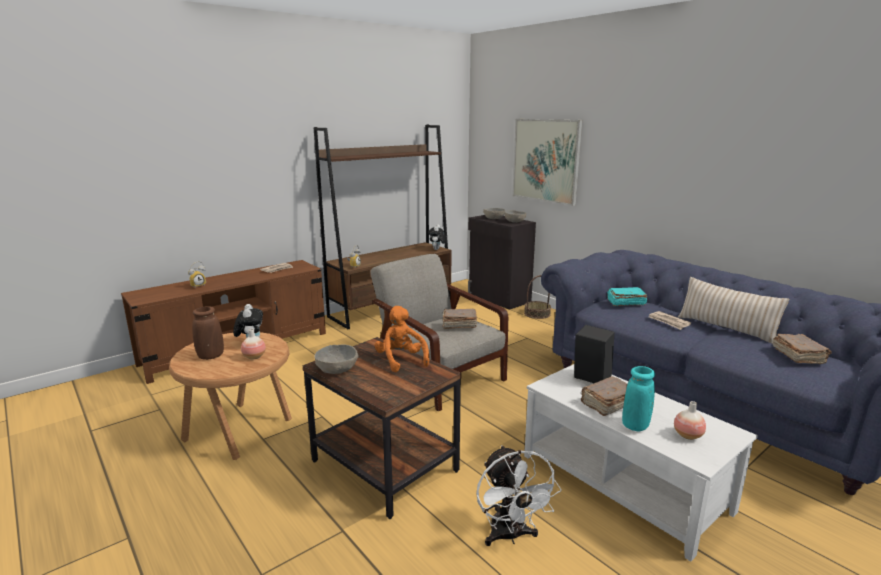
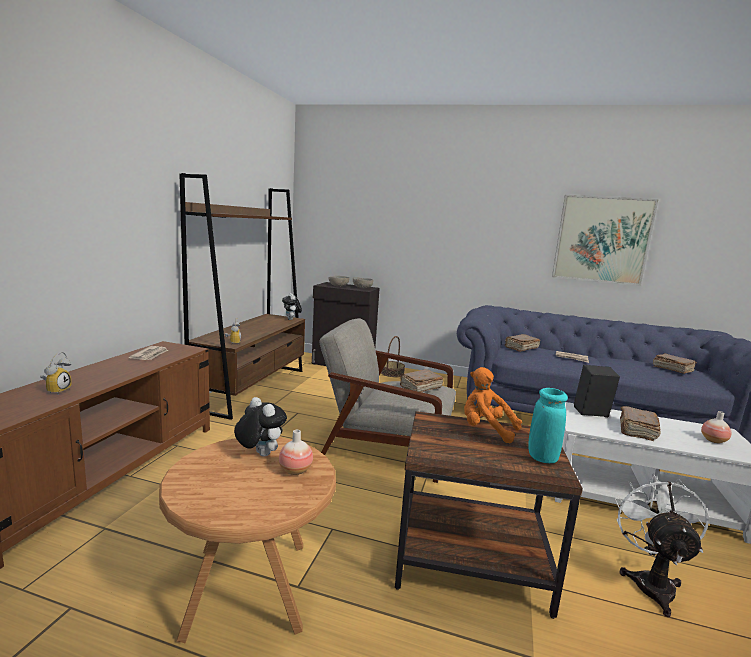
camera: 35 degrees left, 5 degrees down
brown vase [192,306,224,360] -> none
grey bowl [314,344,359,374] -> none
white fan [476,445,562,546] -> white fan turned 120 degrees counterclockwise [615,473,709,617]
picture [512,119,582,206] -> picture moved to [552,195,659,286]
turquoise book [607,287,648,306] -> brown book [505,334,540,352]
turquoise vase [622,366,655,431] -> turquoise vase moved to [528,388,568,463]
beige pillow [678,277,789,344] -> none

